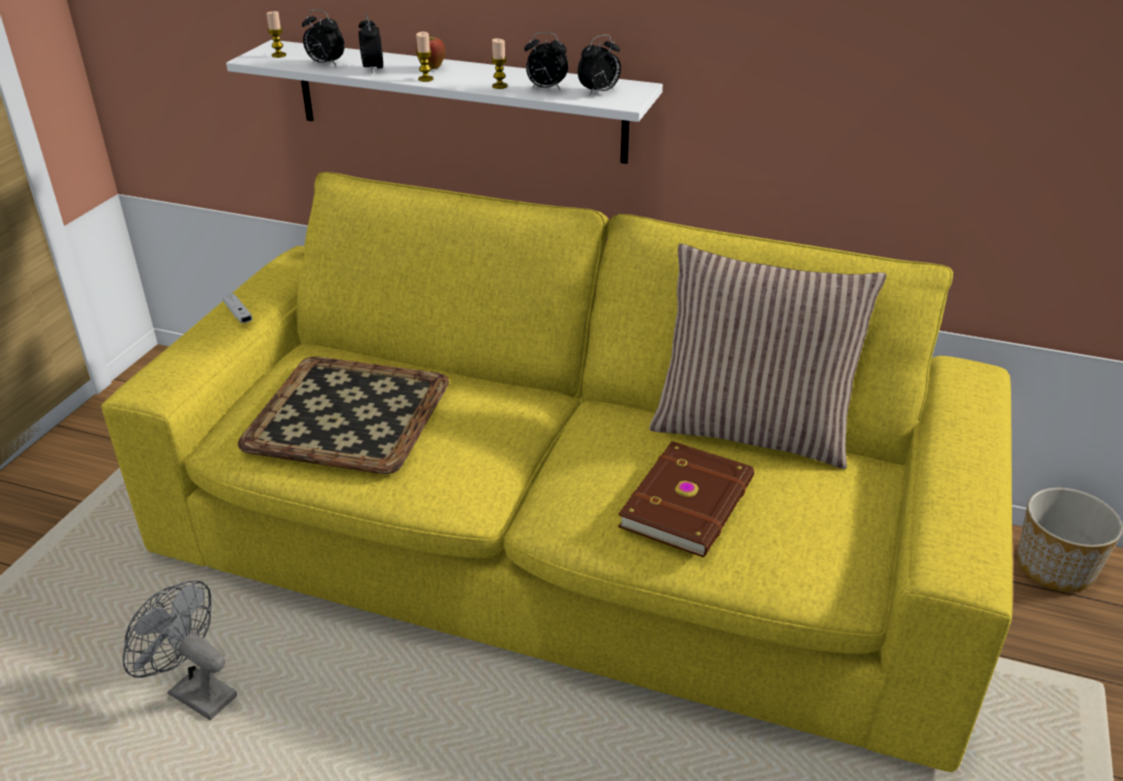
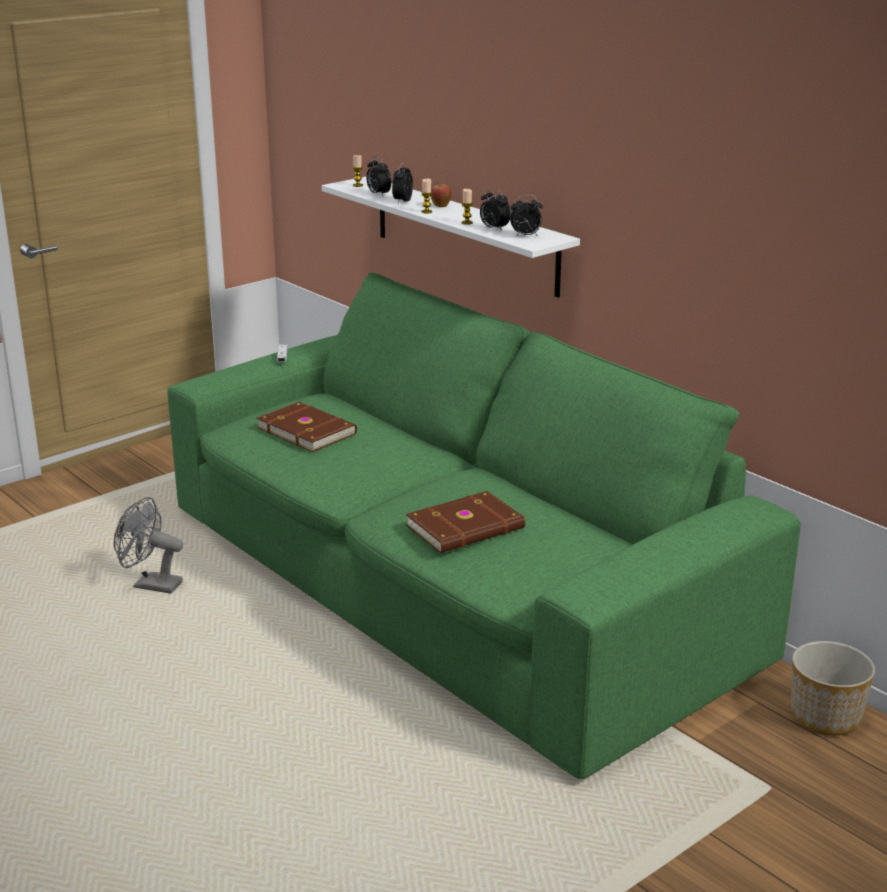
camera: 30 degrees right, 10 degrees down
yellow sofa [101,172,1013,772] -> green sofa [167,273,801,779]
grey fan [122,581,237,720] -> grey fan turned 45 degrees counterclockwise [114,497,183,594]
tray [238,357,449,474] -> brown book [256,402,357,452]
pillow [649,244,887,469] -> none

